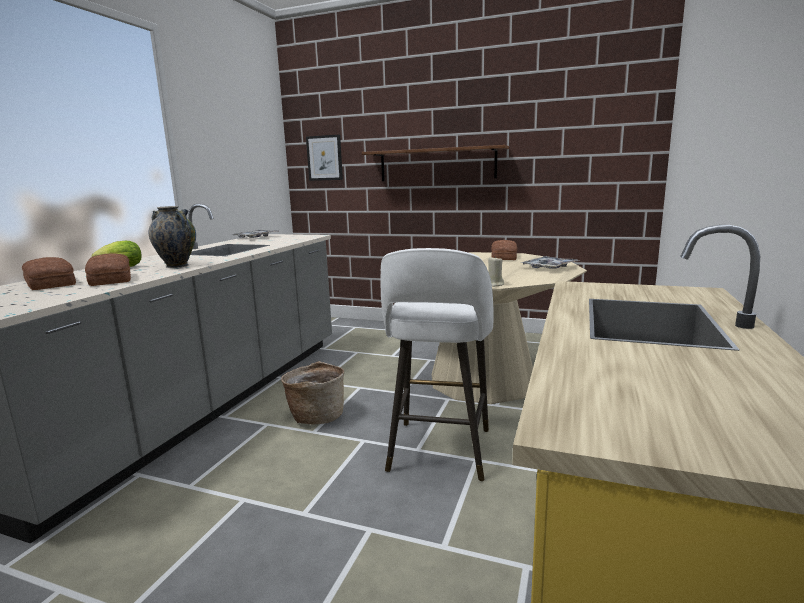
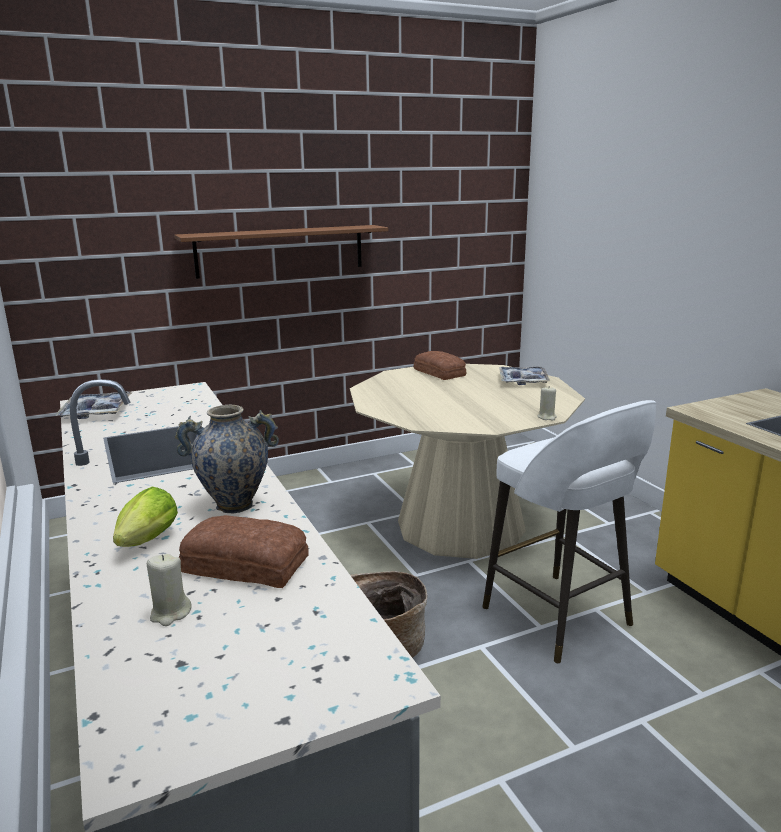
camera: 45 degrees left, 5 degrees up
bread [22,257,76,290] -> beige candle [147,554,192,626]
picture [306,135,343,181] -> none

